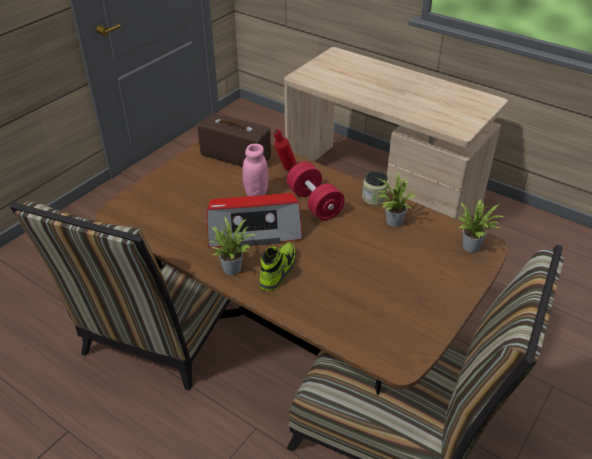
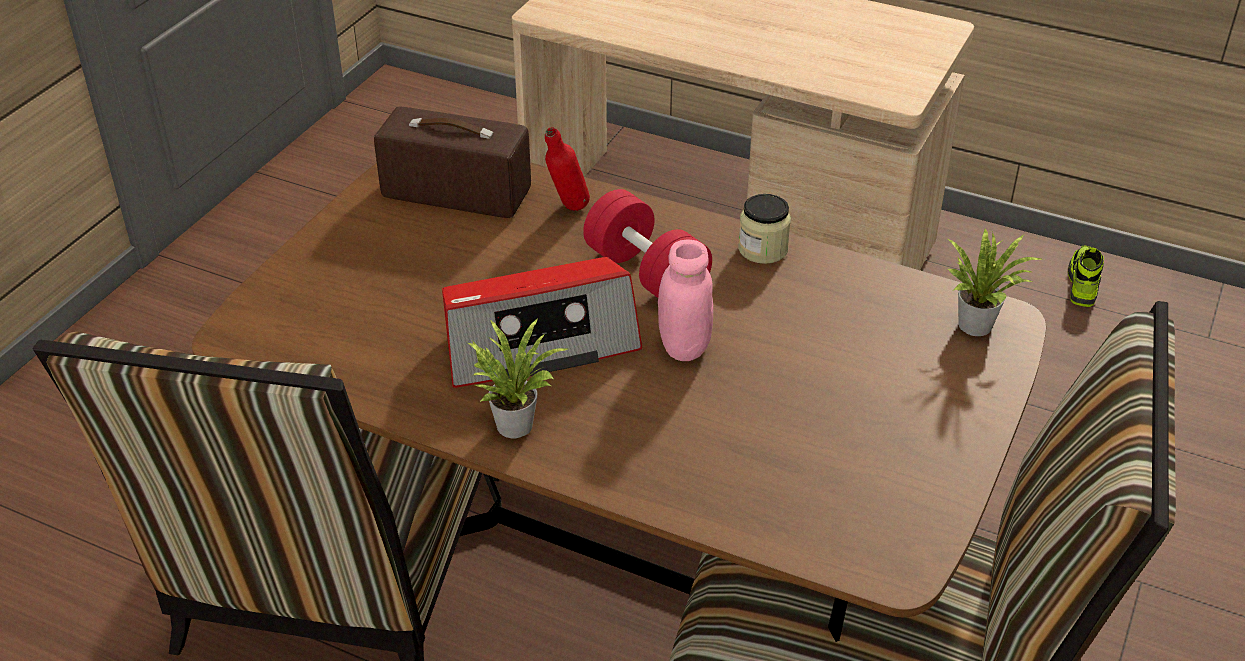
camera: 10 degrees left, 0 degrees up
pink jar [243,144,268,196] -> pink jar moved to [658,240,713,361]
shoe [259,243,296,291] -> shoe moved to [1068,245,1104,307]
potted plant [378,171,415,227] -> none

